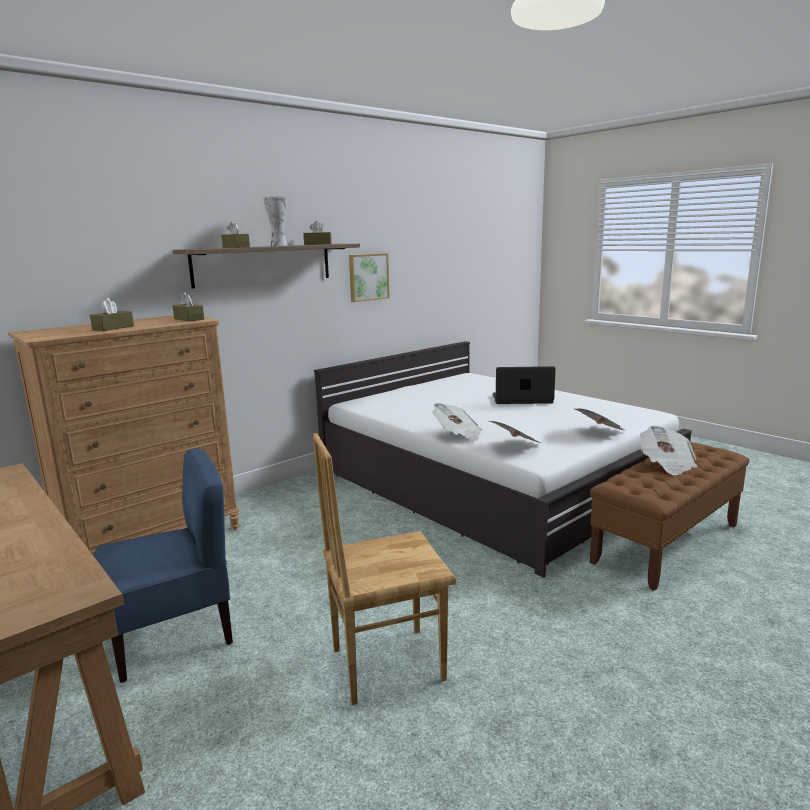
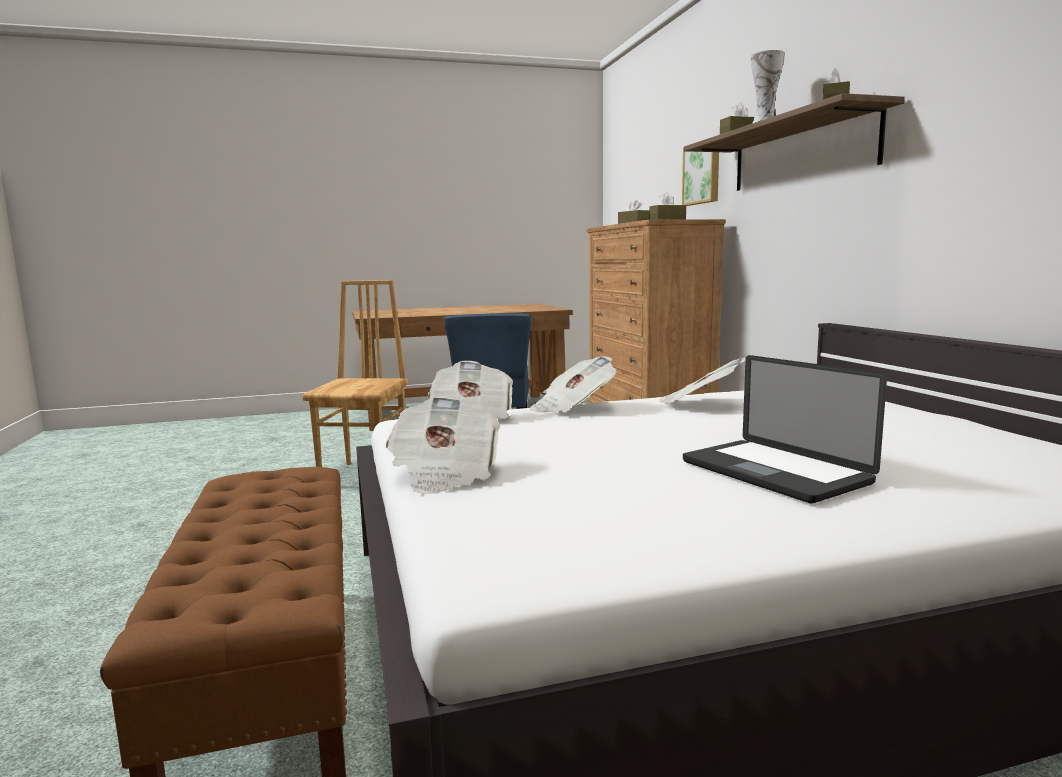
camera: 115 degrees right, 5 degrees down
picture [349,253,390,302] -> picture moved to [682,147,719,206]
laptop [493,366,556,404] -> laptop turned 120 degrees clockwise [683,355,887,503]
newspaper [640,425,698,475] -> newspaper moved to [659,358,746,405]

